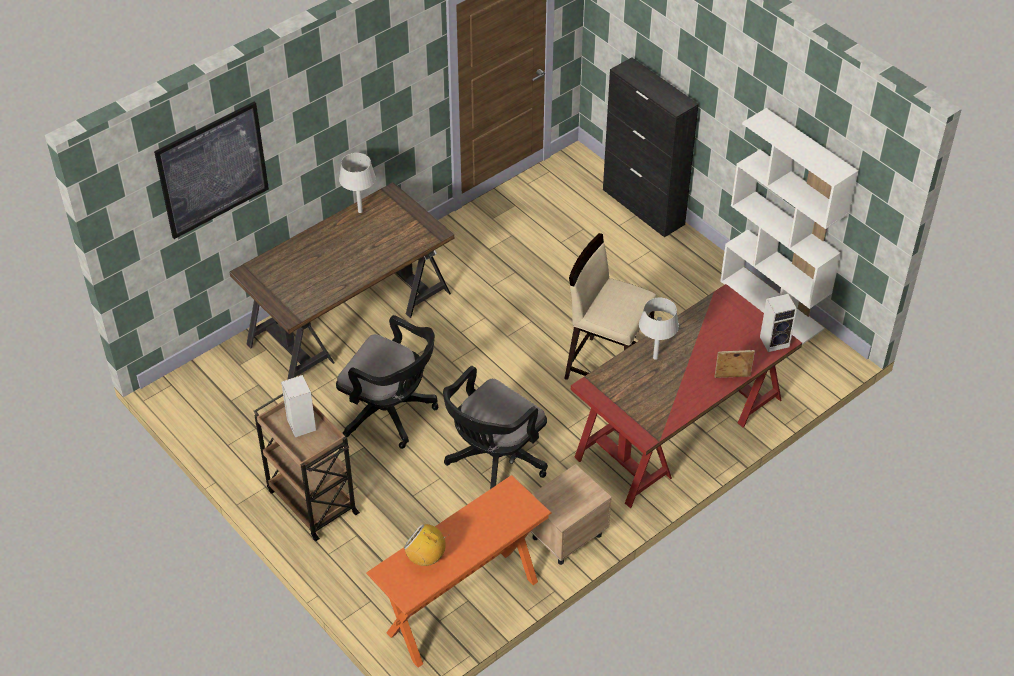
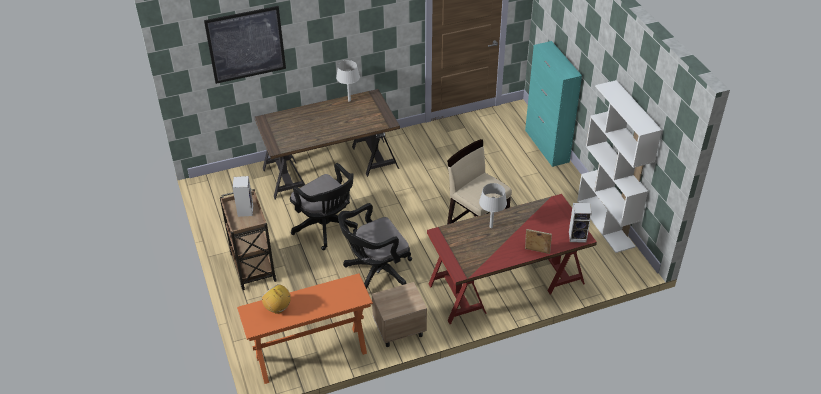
camera: 20 degrees right, 5 degrees down
black cabinet [603,57,699,238] -> turquoise cabinet [525,41,582,167]

